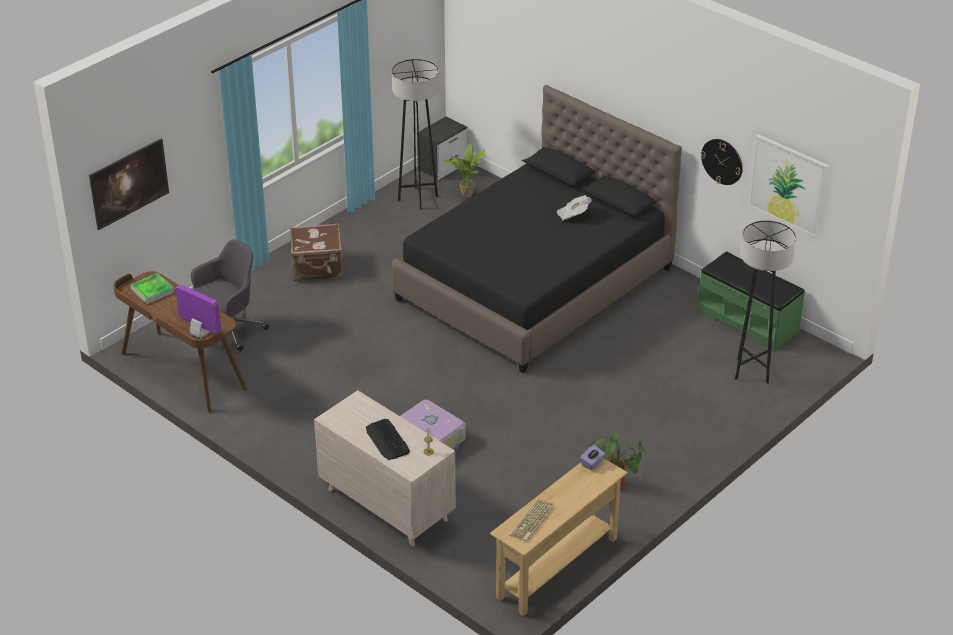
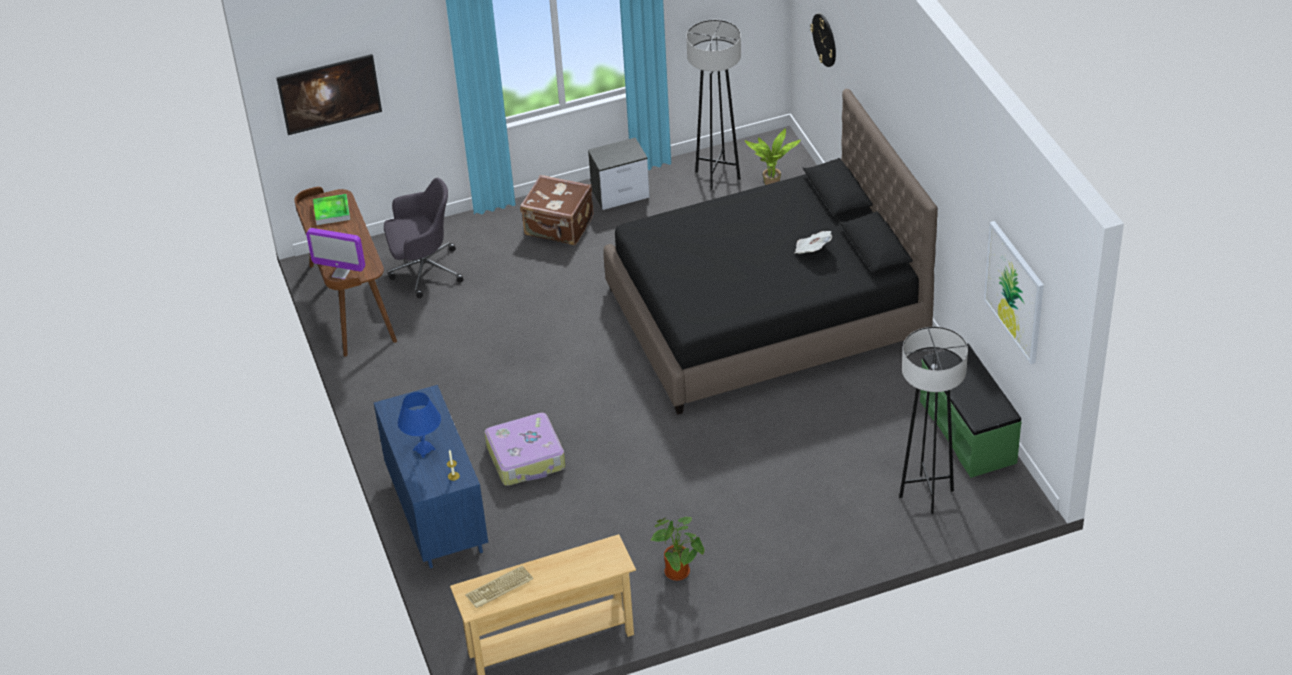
camera: 30 degrees right, 5 degrees up
monitor [175,284,221,339] -> monitor turned 135 degrees clockwise [306,228,365,279]
beige dresser [314,390,456,546] -> blue dresser [374,385,488,568]
keyboard [366,419,410,460] -> blue table lamp [398,392,441,458]
nightstand [417,116,467,180] -> nightstand moved to [588,137,650,210]
purple tissue box [580,445,605,470] -> none
wall clock [701,139,743,185] -> wall clock moved to [810,14,836,67]

